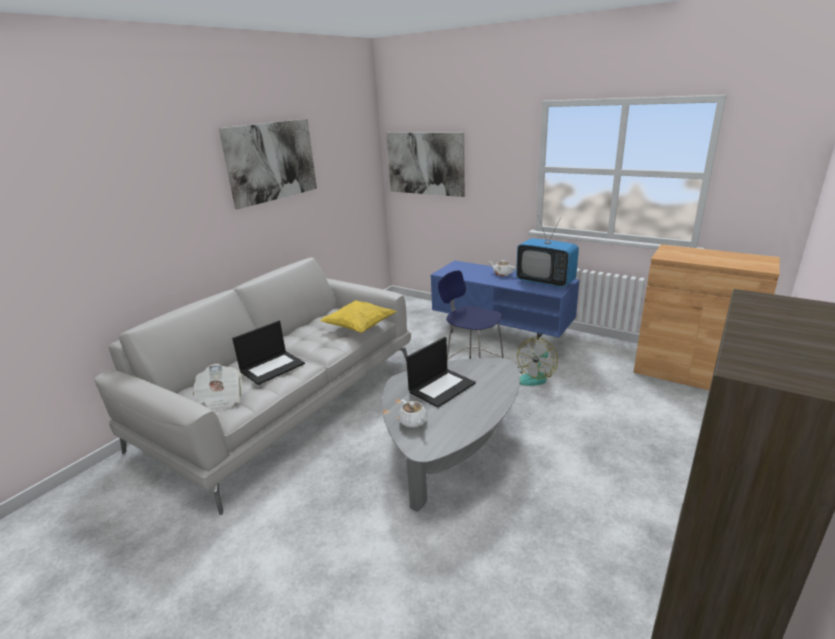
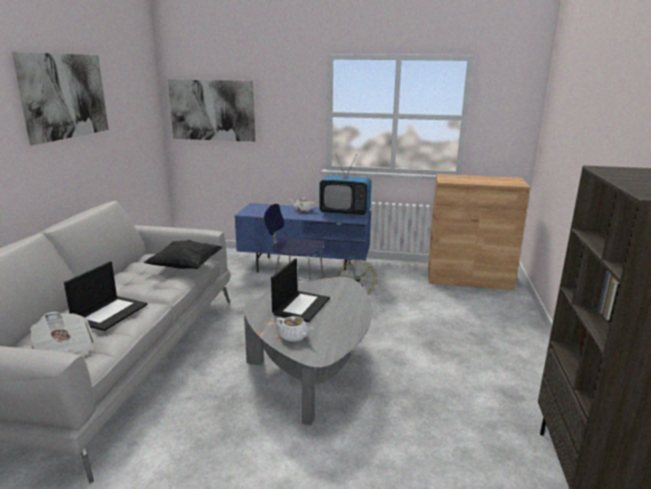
camera: 25 degrees left, 5 degrees down
yellow pillow [320,300,396,333] -> black pillow [144,240,222,269]

